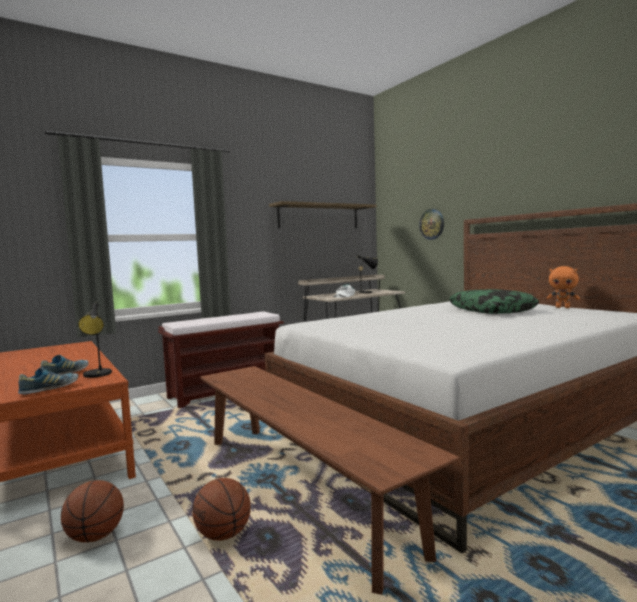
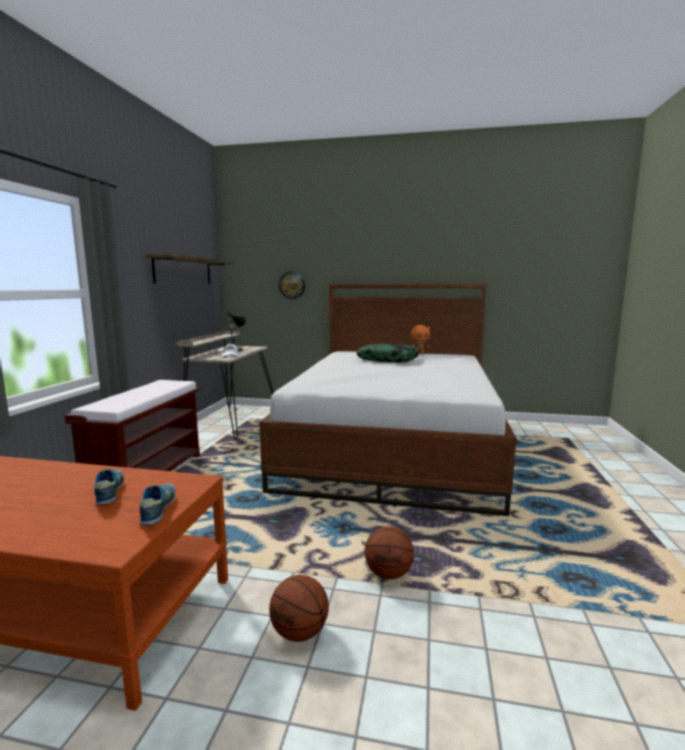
camera: 45 degrees left, 5 degrees up
black table lamp [78,302,112,378] -> none
brown bench [200,366,460,595] -> none

